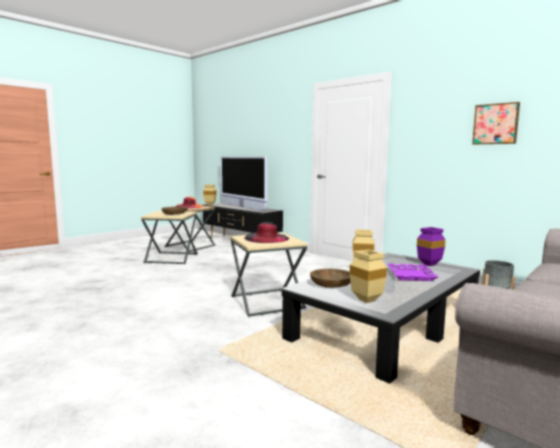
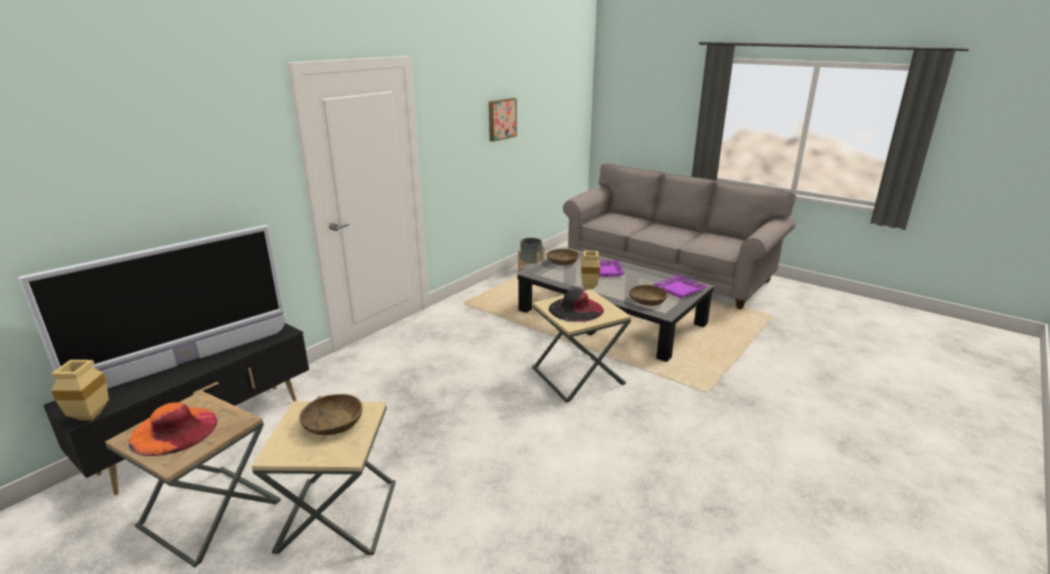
camera: 95 degrees left, 15 degrees up
beige vase [350,249,387,303] -> purple tray [654,275,707,298]
purple vase [417,227,446,266] -> brown bowl [547,248,579,266]

